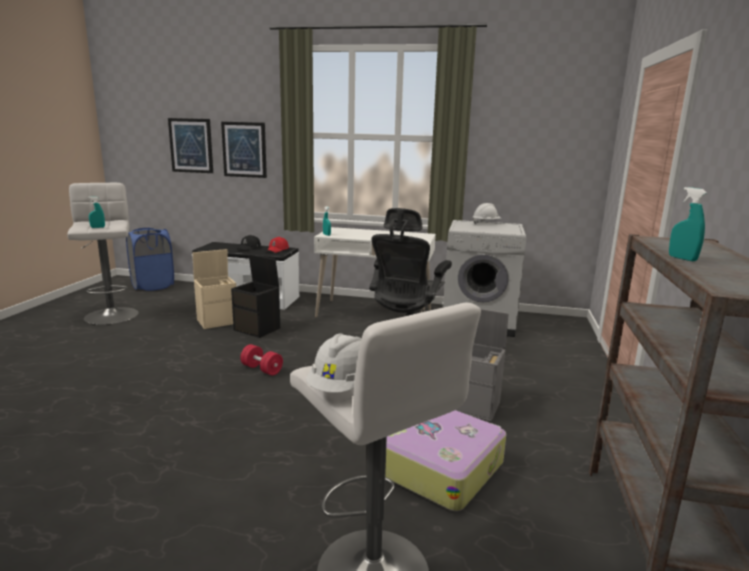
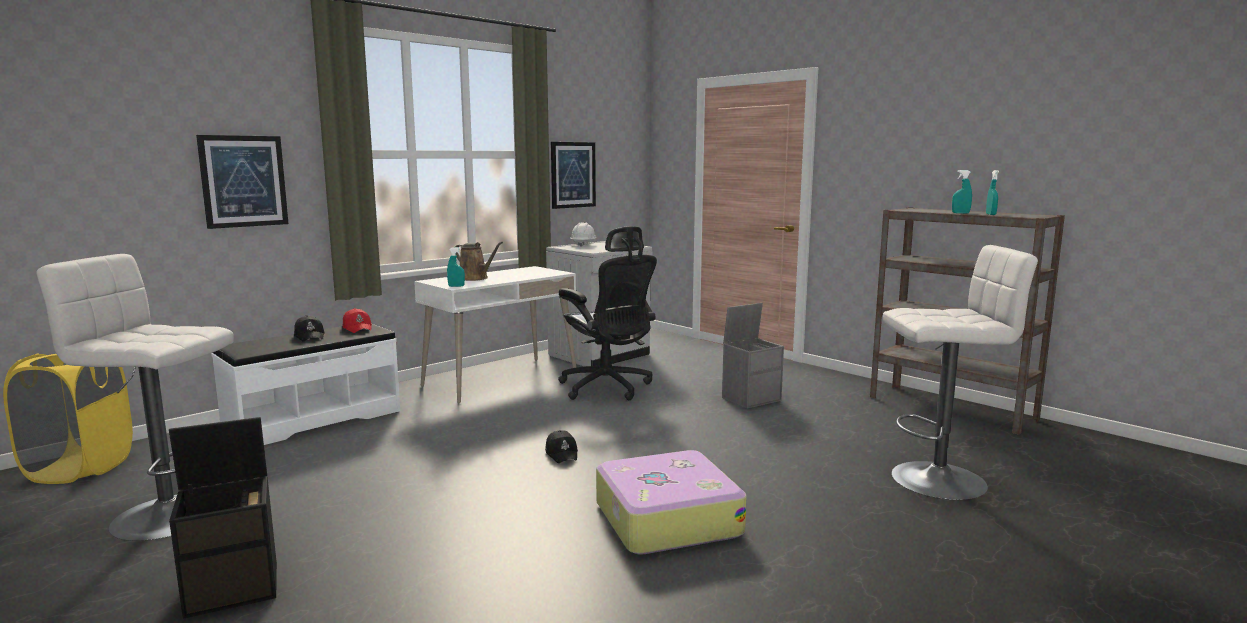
camera: 55 degrees left, 5 degrees down
turquoise spray bottle [88,196,105,228] -> turquoise spray bottle moved to [986,170,999,215]
blue laundry basket [126,228,174,291] -> yellow laundry basket [3,354,133,484]
picture [168,118,213,173] -> picture moved to [551,142,596,209]
beige storage box [193,249,236,329] -> none
black storage box [231,254,280,338] -> black storage box moved to [169,417,277,619]
red dumbbell [240,344,283,376] -> black cap [545,430,578,463]
white hard hat [306,333,361,393] -> none
suitcase [385,410,506,511] -> suitcase moved to [596,450,747,555]
none -> brown watering can [455,241,503,281]

